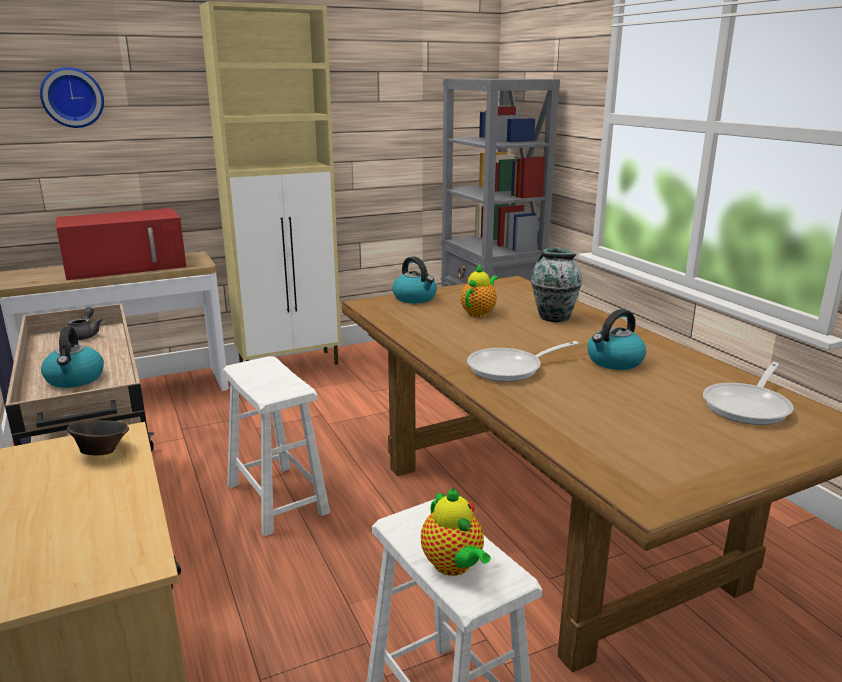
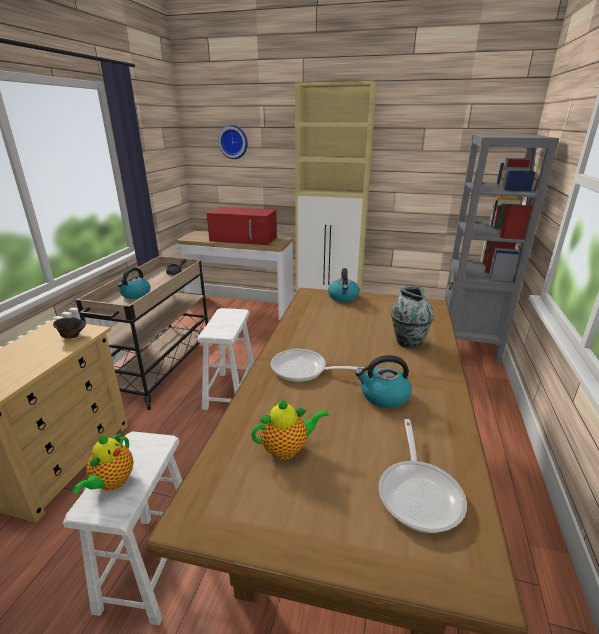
camera: 40 degrees right, 5 degrees up
teapot [460,263,498,317] -> teapot moved to [252,398,329,460]
frying pan [703,362,794,425] -> frying pan turned 75 degrees counterclockwise [379,419,467,533]

